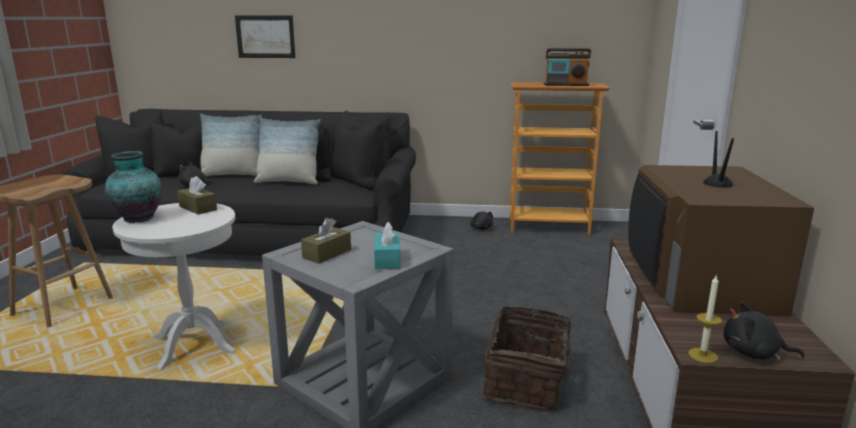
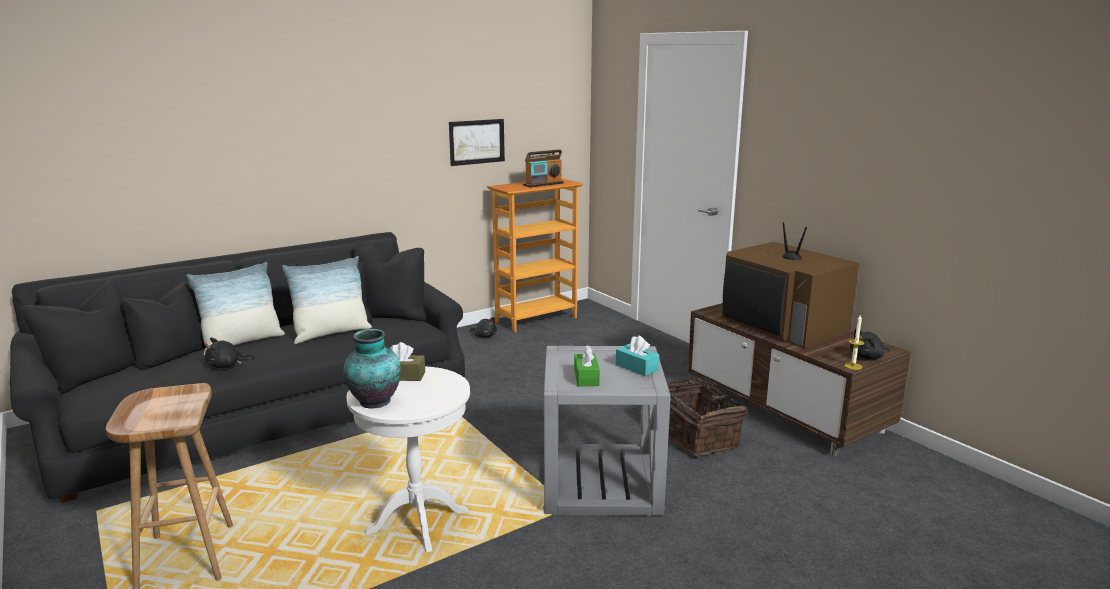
camera: 40 degrees left, 0 degrees up
picture [235,15,295,58] -> picture moved to [449,119,505,166]
brown tissue box [301,217,351,264] -> green tissue box [574,345,600,387]

